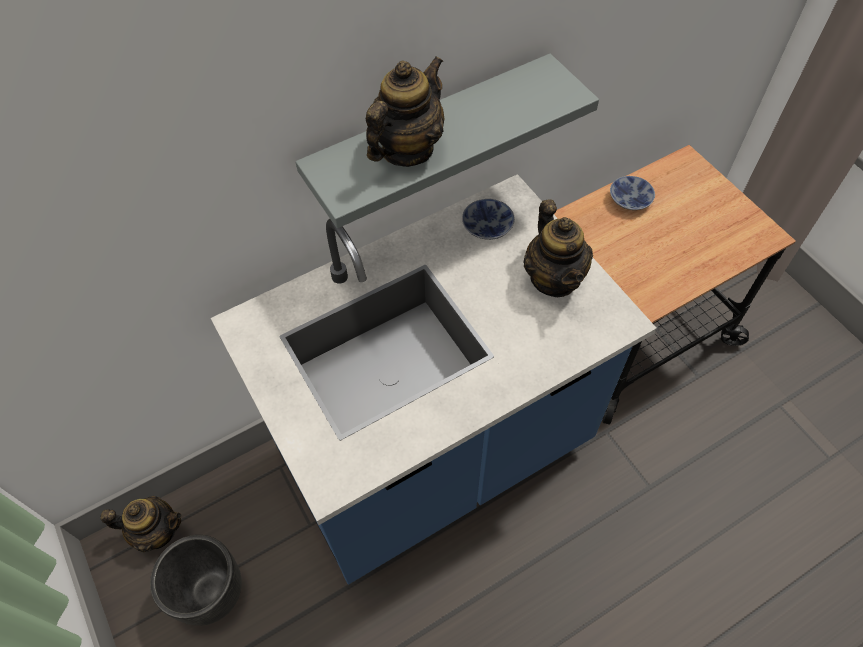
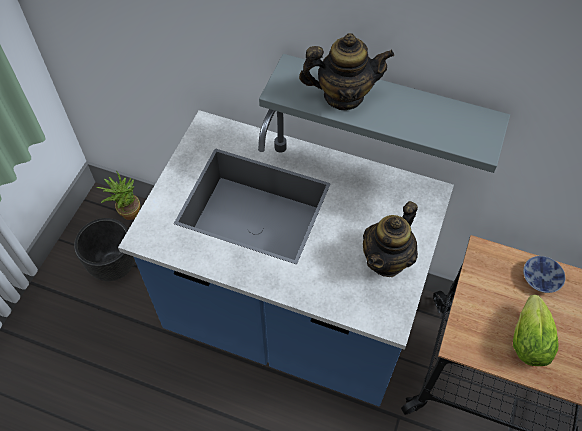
camera: 50 degrees right, 0 degrees up
teapot [100,496,182,552] -> potted plant [97,170,140,220]
bowl [462,199,515,240] -> none
none -> lettuce [513,295,558,366]

